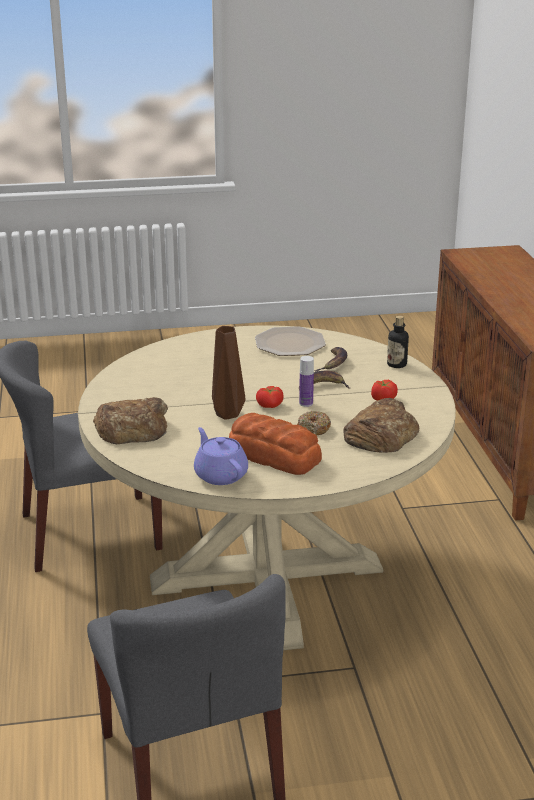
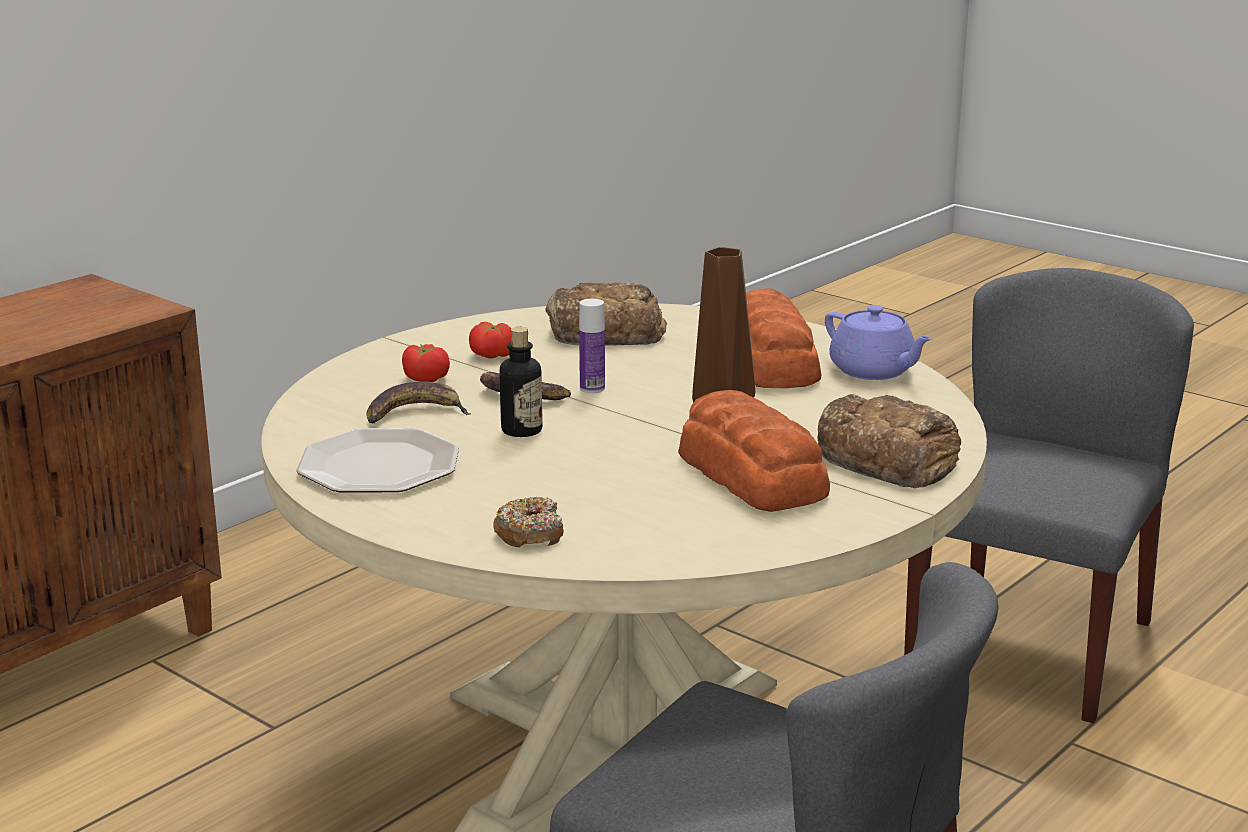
camera: 130 degrees left, 5 degrees down
purple teapot [194,427,248,485] -> purple teapot turned 60 degrees counterclockwise [825,305,932,380]
tomato [256,386,284,408] -> tomato moved to [402,344,450,382]
donut [297,411,331,436] -> donut moved to [493,496,564,548]
bottle [387,316,409,368] -> bottle moved to [499,327,543,437]
none -> bread [678,390,830,512]

